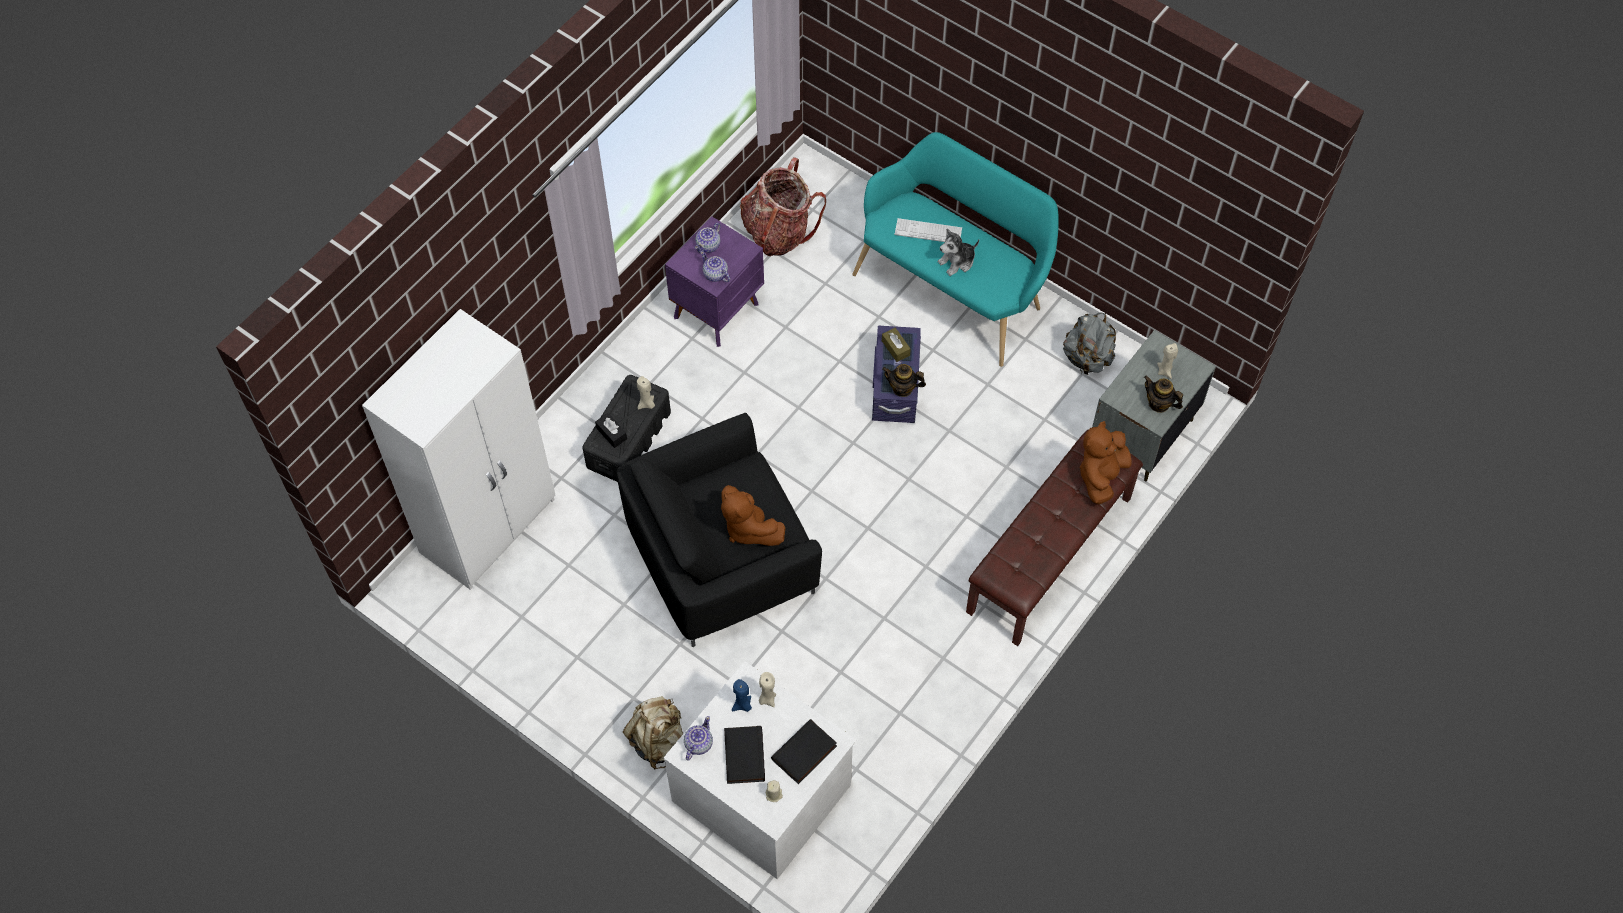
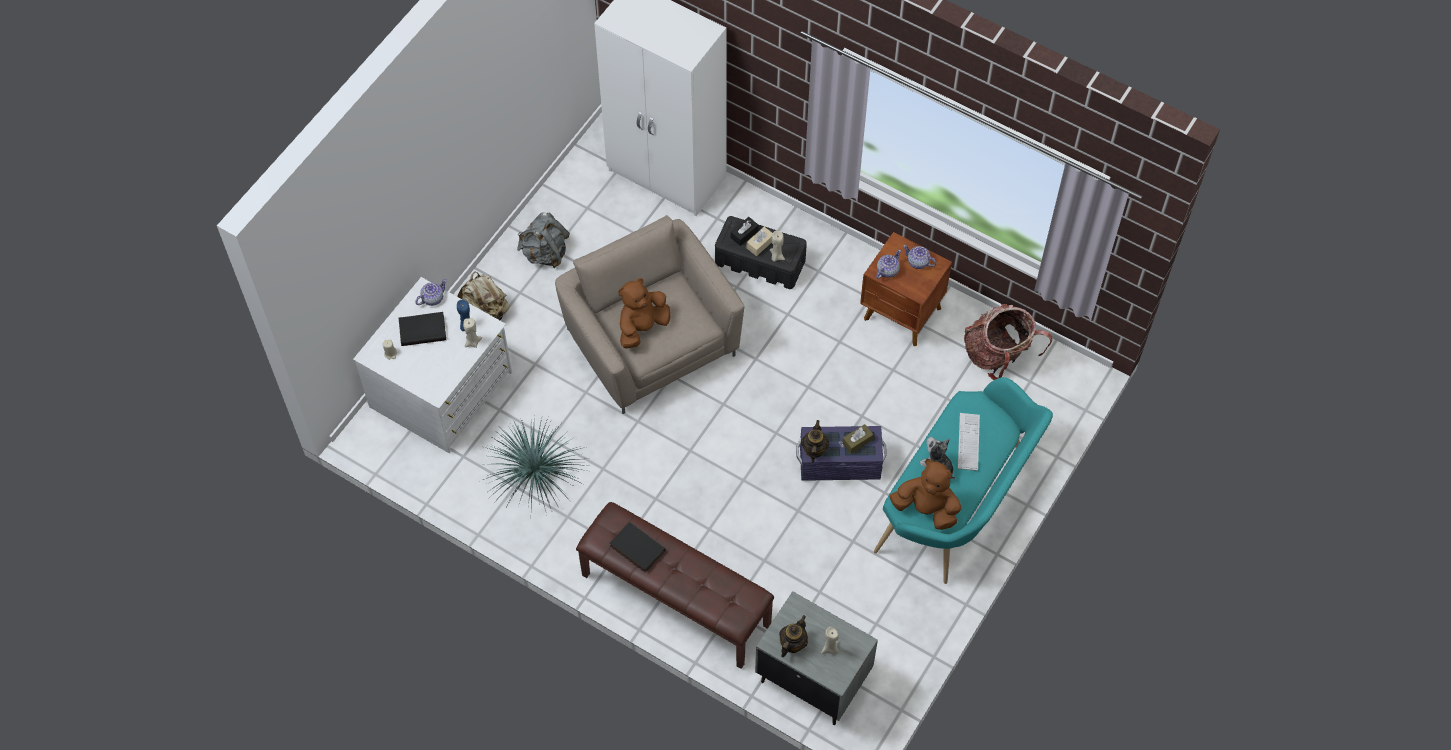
camera: 85 degrees right, 0 degrees up
black armchair [617,413,822,647] -> beige armchair [555,215,744,414]
purple nightstand [665,216,764,347] -> brown nightstand [860,232,952,346]
teapot [684,716,713,761] -> teapot turned 60 degrees counterclockwise [415,279,447,306]
black book [771,719,837,784] -> black book moved to [610,522,666,573]
grey backpack [1063,312,1116,375] -> grey backpack moved to [517,212,570,268]
brown plush toy [1079,421,1132,505] -> brown plush toy moved to [889,459,961,530]
none -> potted plant [483,418,587,511]
none -> beige tissue box [747,227,772,256]

